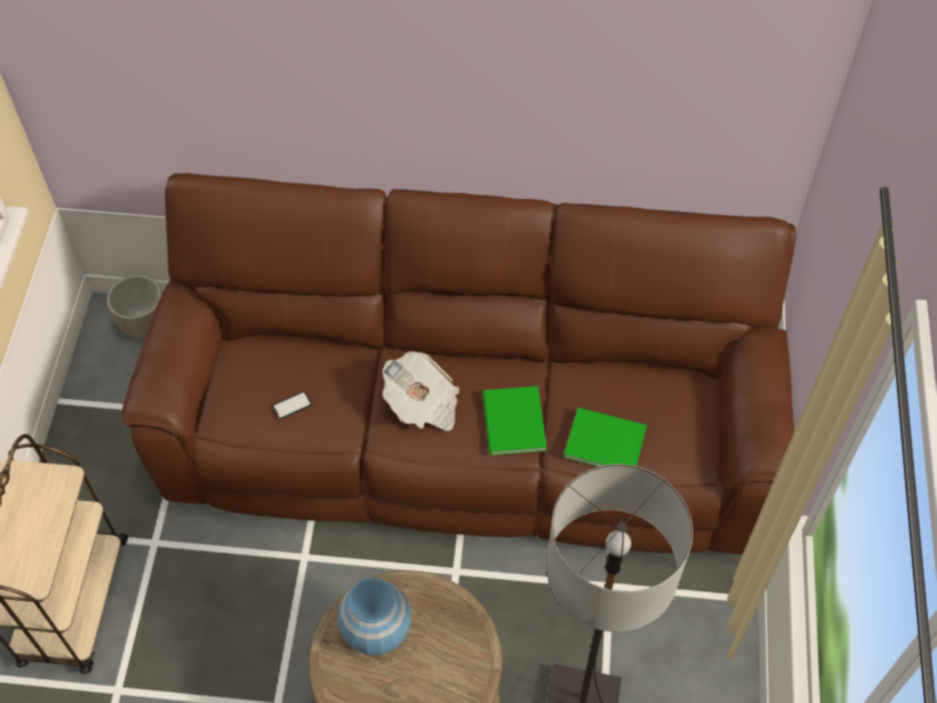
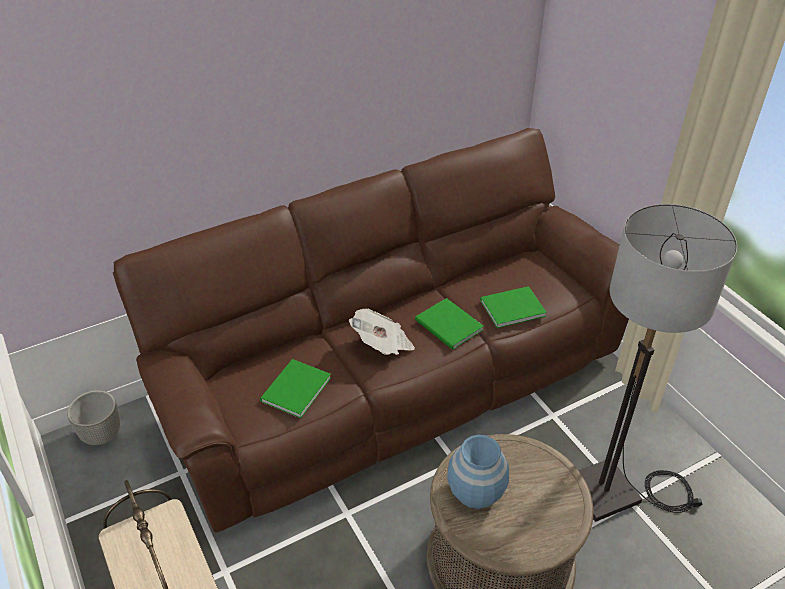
camera: 35 degrees left, 15 degrees down
phone [272,391,312,420] -> green book [260,359,331,418]

